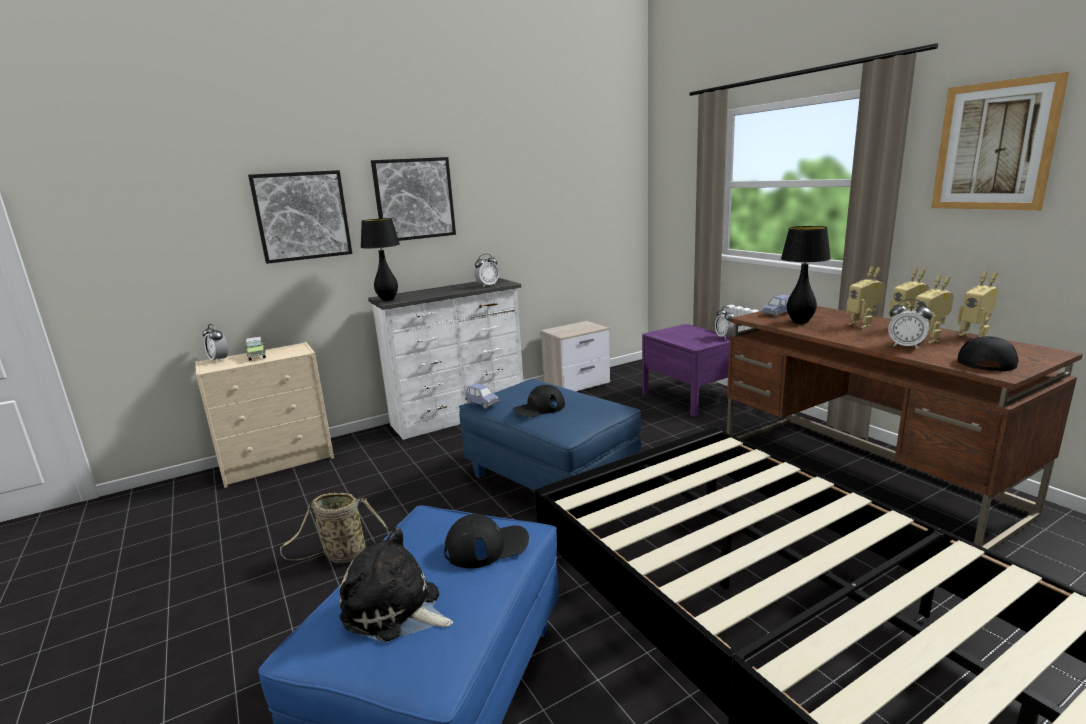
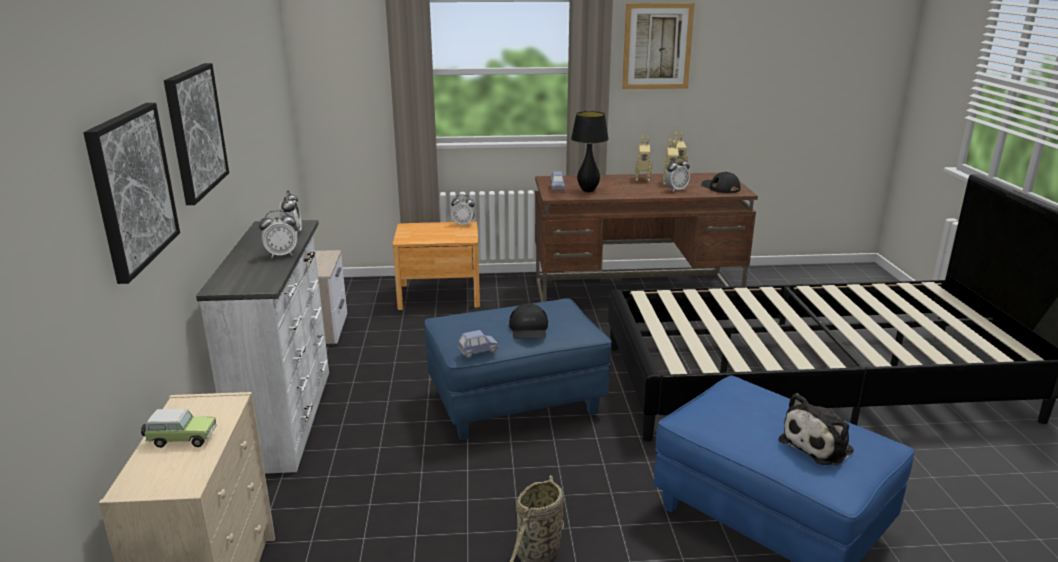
camera: 65 degrees left, 5 degrees up
alarm clock [203,324,228,363] -> alarm clock moved to [259,210,297,258]
black table lamp [361,218,400,301] -> none
black cap [444,514,529,568] -> none
purple nightstand [642,324,738,417] -> brown nightstand [393,222,480,310]
toy robot [846,266,885,328] -> none

